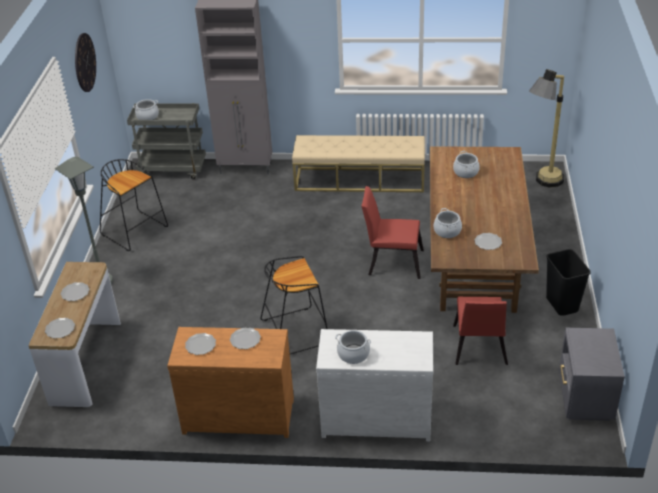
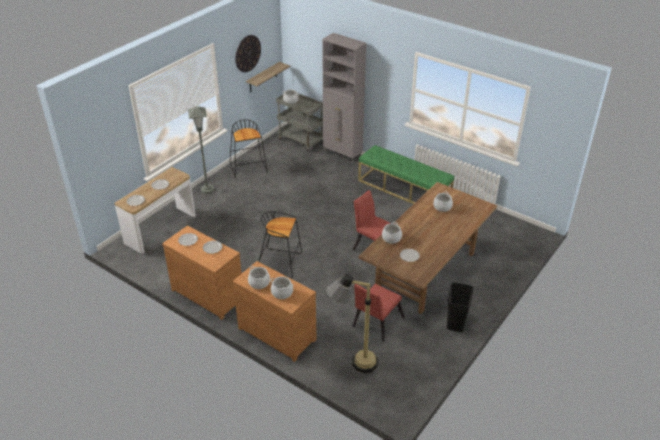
camera: 30 degrees right, 0 degrees up
beige bench [292,135,425,192] -> green bench [358,145,454,204]
white dresser [316,329,433,441] -> brown dresser [232,261,316,362]
floor lamp [529,69,564,188] -> floor lamp moved to [326,273,378,373]
grey nightstand [559,328,625,421] -> none
none -> shelf [246,62,290,92]
none -> cooking pot [270,277,293,299]

